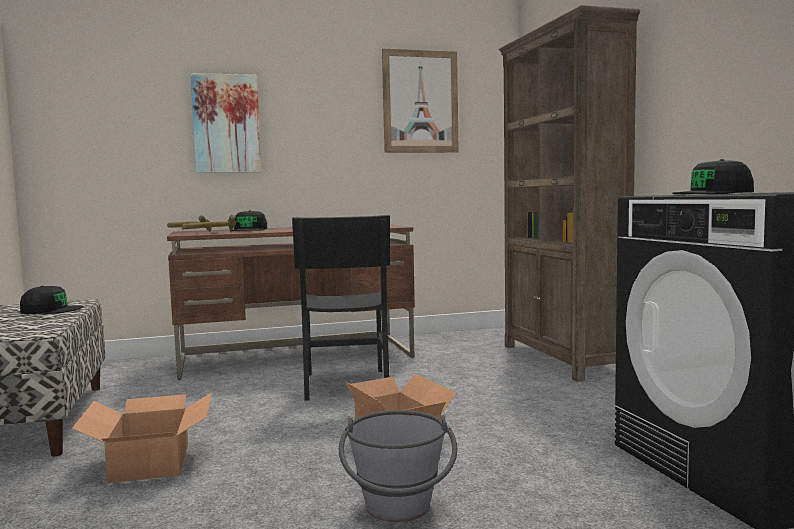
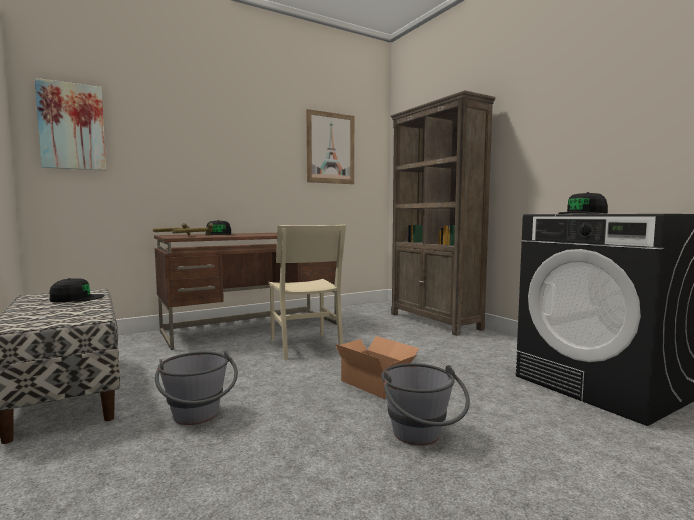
camera: 15 degrees left, 0 degrees up
cardboard box [72,392,212,483] -> grey bucket [155,351,238,425]
picture [191,73,261,173] -> picture moved to [35,78,106,171]
black chair [292,215,390,401] -> beige chair [268,225,346,360]

